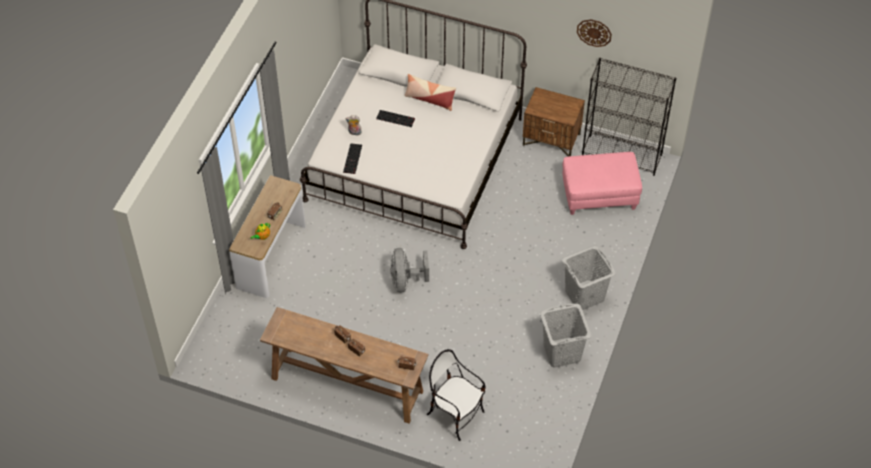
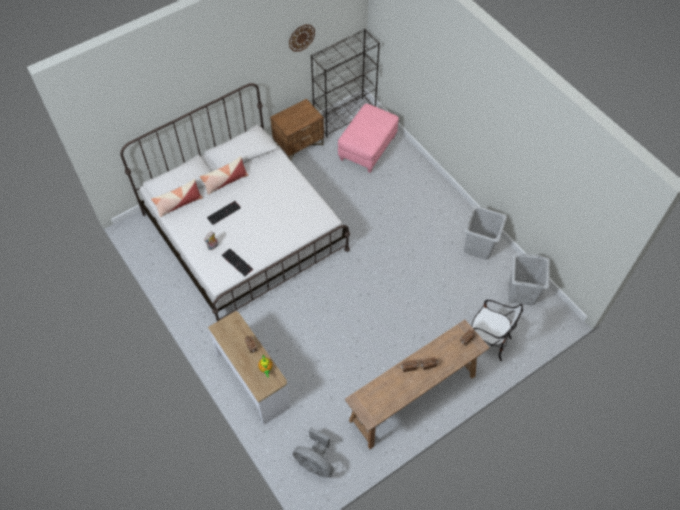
camera: 55 degrees left, 5 degrees up
grey fan [390,248,429,292] -> grey fan moved to [293,427,334,478]
chair [427,349,486,441] -> chair turned 135 degrees counterclockwise [471,300,523,361]
grey laundry basket [562,245,616,310] -> grey laundry basket moved to [508,253,550,305]
none -> pillow [151,179,203,217]

